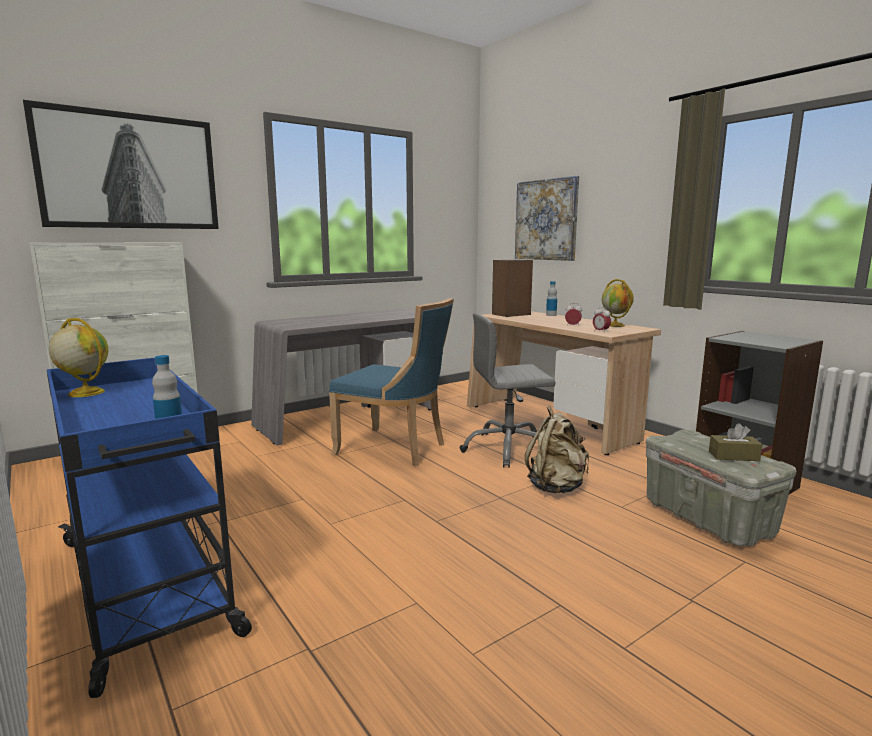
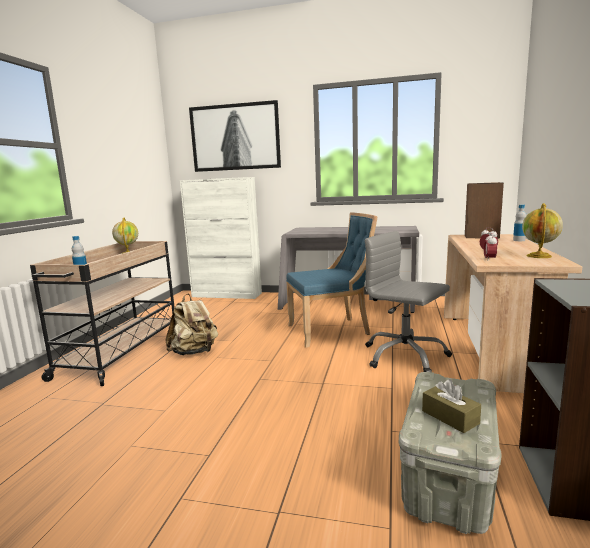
camera: 50 degrees right, 0 degrees up
blue cart [47,358,252,698] -> beige cart [30,241,175,386]
blue chair [329,298,454,466] -> blue chair turned 90 degrees counterclockwise [286,212,377,348]
picture [515,176,579,261] -> none
beige backpack [525,406,589,493] -> beige backpack moved to [165,294,218,356]

